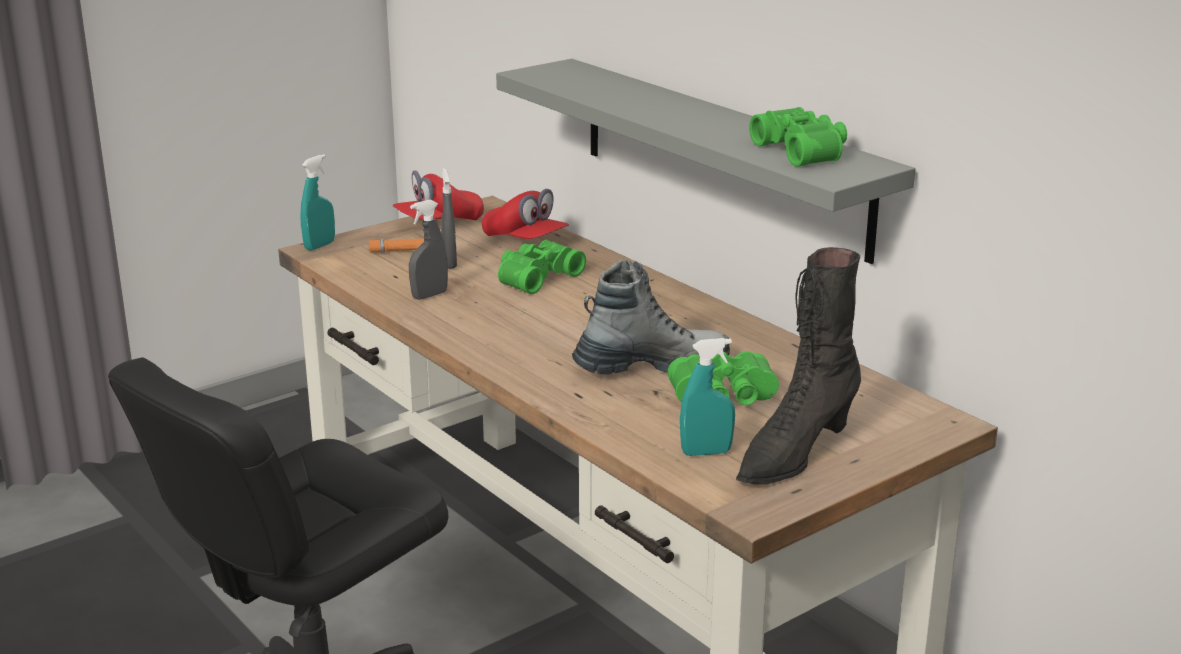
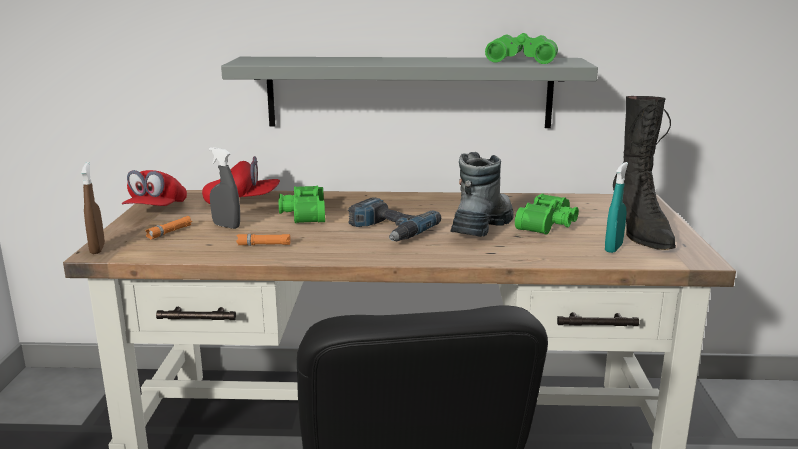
camera: 50 degrees left, 5 degrees down
turquoise spray bottle [301,154,335,251] -> brown spray bottle [81,162,105,254]
grey spray bottle [409,199,448,300] -> orange flashlight [236,234,291,246]
none -> power drill [348,197,441,241]

